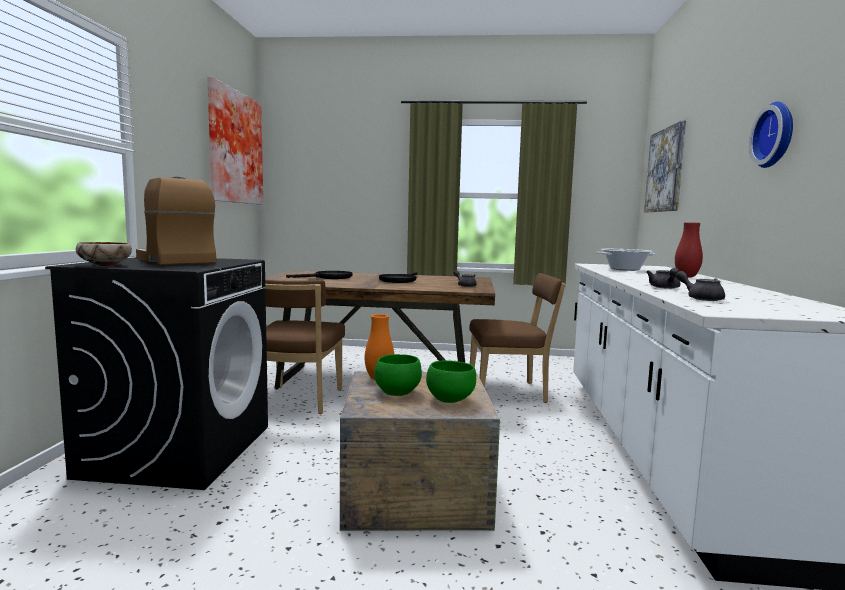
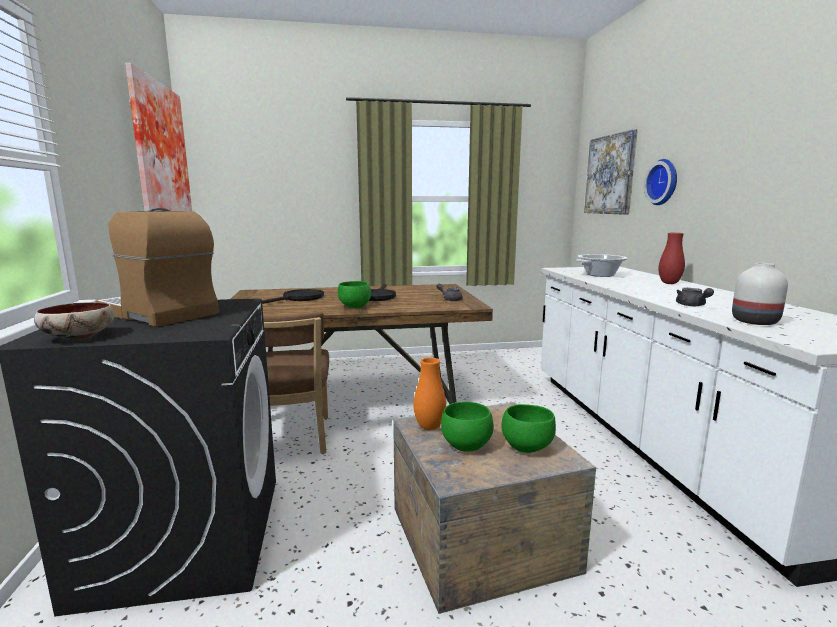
camera: 15 degrees left, 5 degrees up
brown chair [470,273,566,403] -> none
grey teapot [676,271,725,301] -> white vase [732,263,788,325]
wall clock [749,102,793,168] -> wall clock moved to [644,159,677,205]
none -> green bowl [338,281,371,308]

